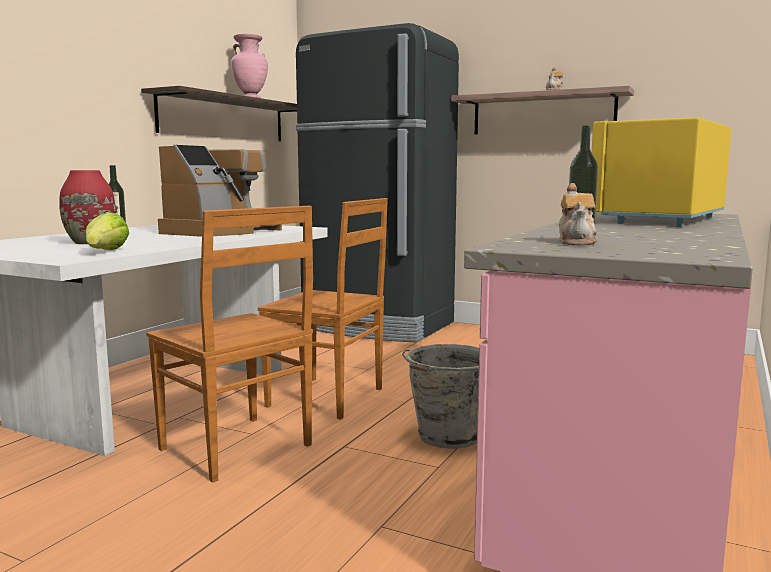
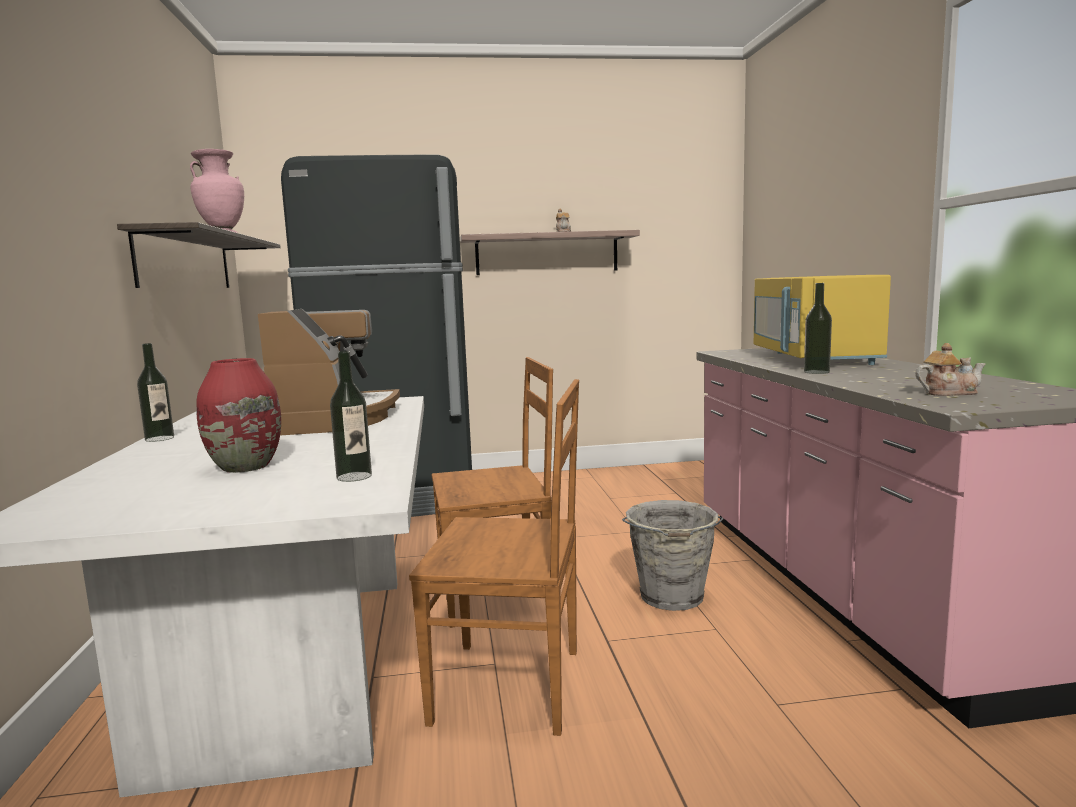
camera: 35 degrees left, 0 degrees up
lettuce [86,212,129,250] -> bottle [330,351,372,482]
teapot [559,183,597,245] -> teapot turned 60 degrees counterclockwise [915,343,986,396]

